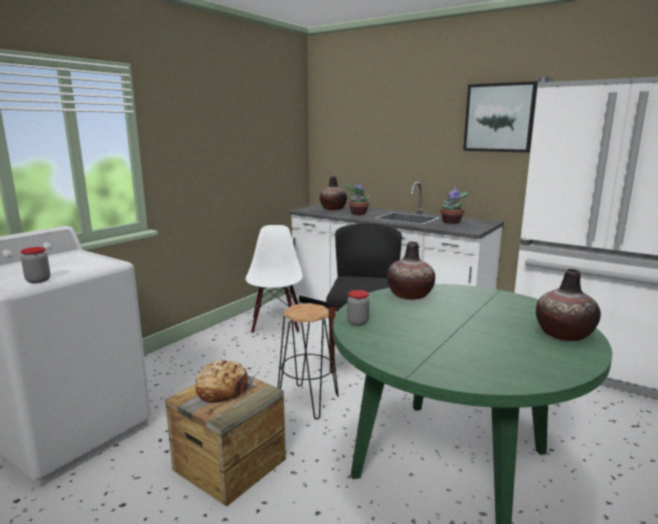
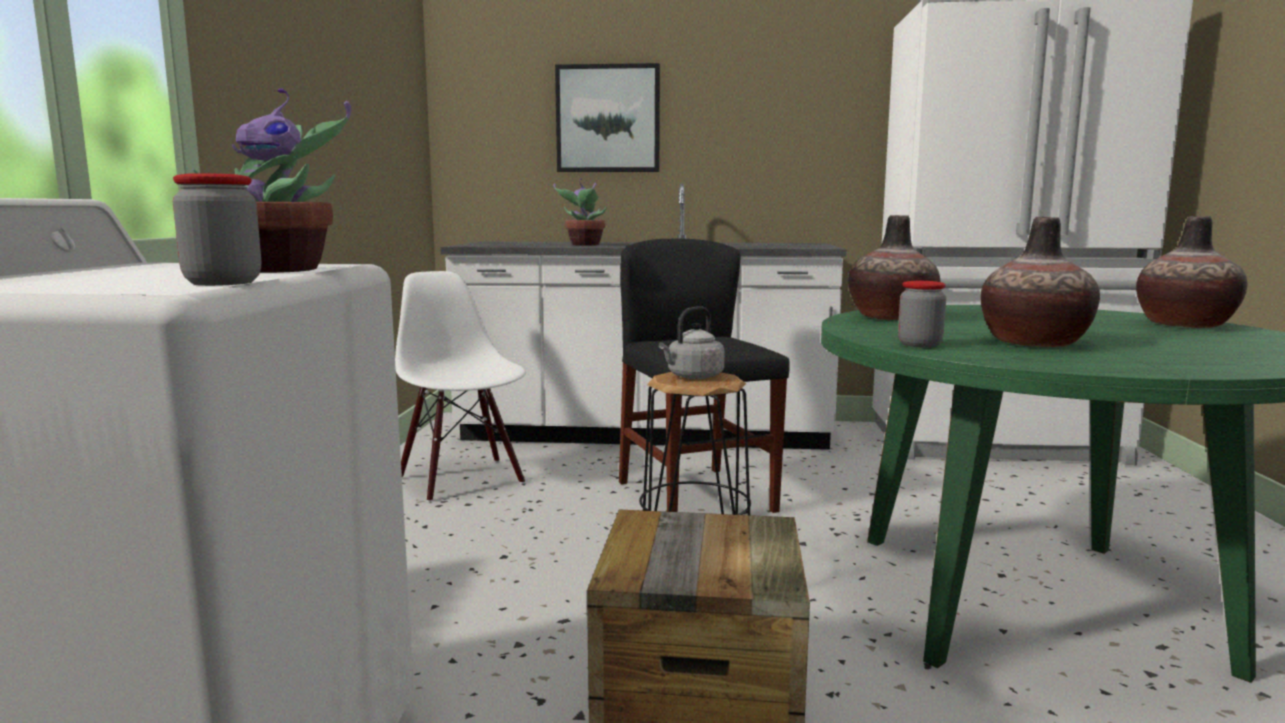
camera: 30 degrees left, 5 degrees down
bread [195,360,256,403] -> none
vase [320,176,347,210] -> vase moved to [981,217,1100,347]
potted plant [440,185,472,224] -> potted plant moved to [193,88,351,273]
picture [463,81,538,153] -> picture moved to [555,63,660,172]
none -> grey kettle [659,306,725,379]

